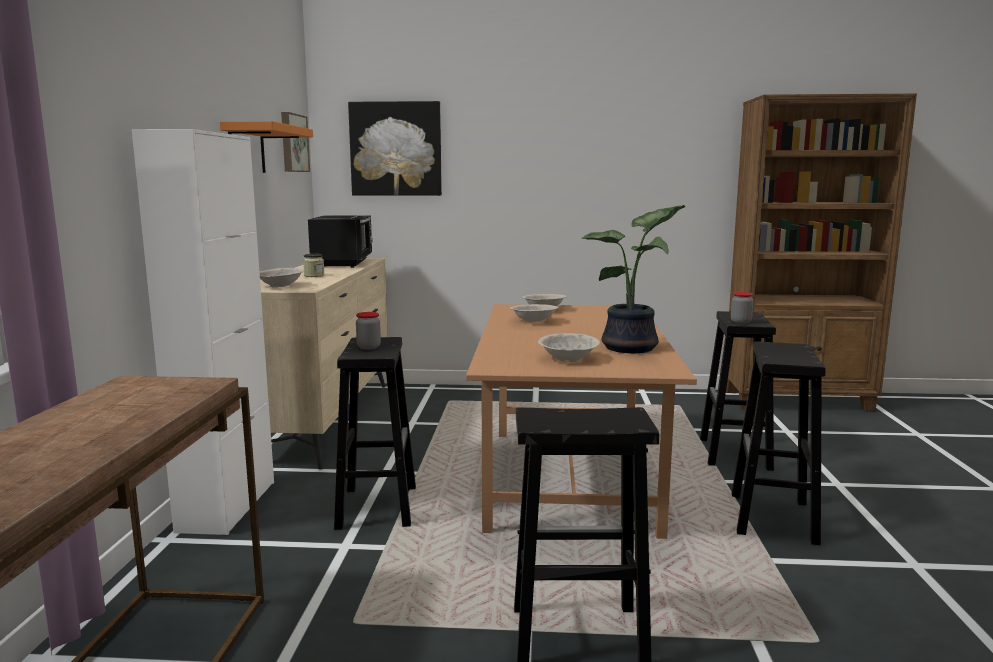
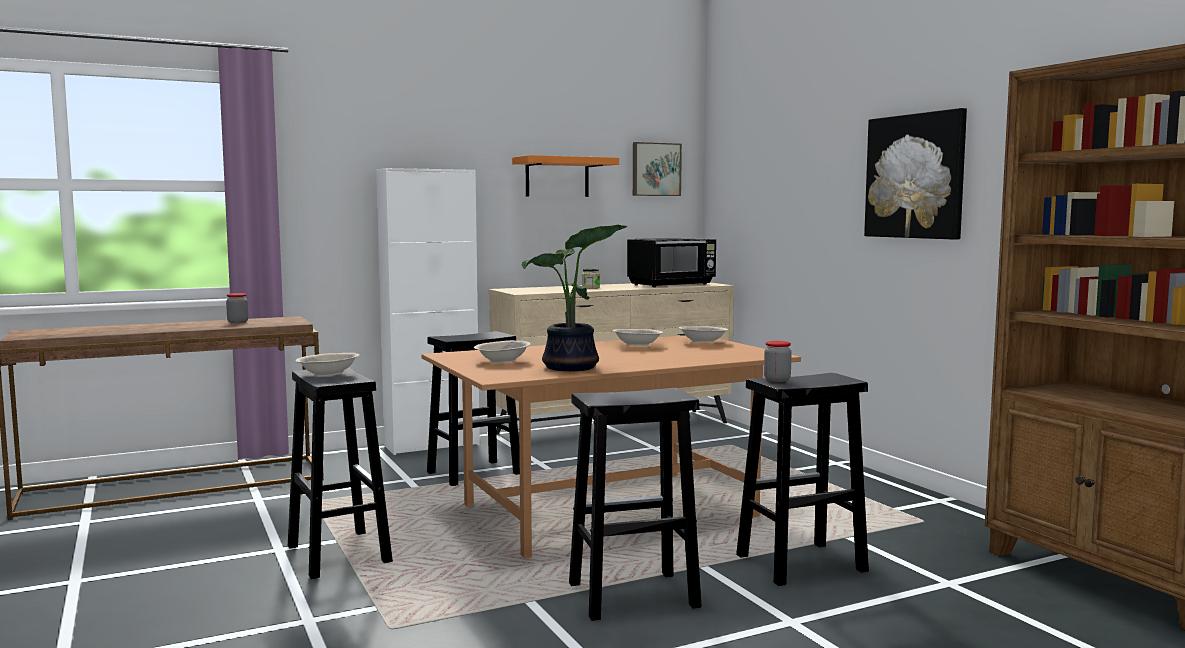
camera: 60 degrees right, 5 degrees down
beige bowl [259,268,305,288] -> beige bowl moved to [295,353,360,377]
picture [348,101,442,196] -> picture moved to [864,108,967,240]
jar [356,312,381,350] -> jar moved to [226,293,248,324]

